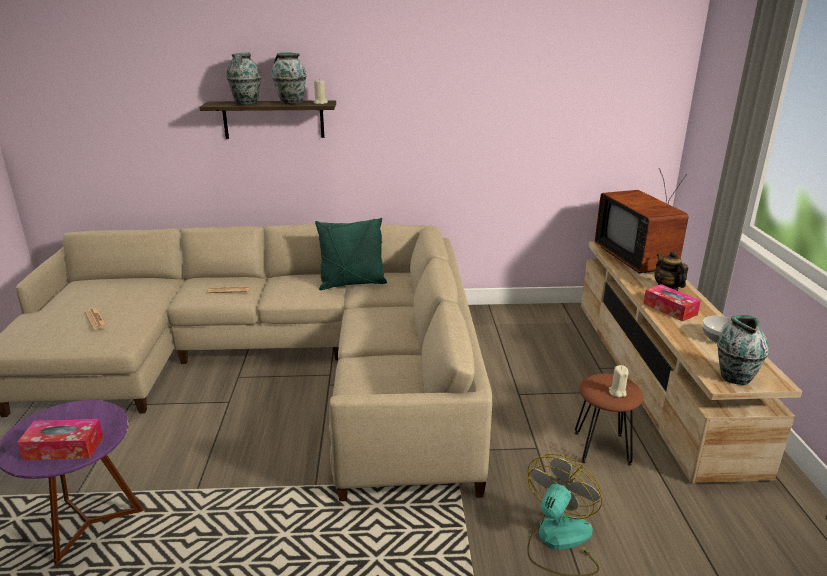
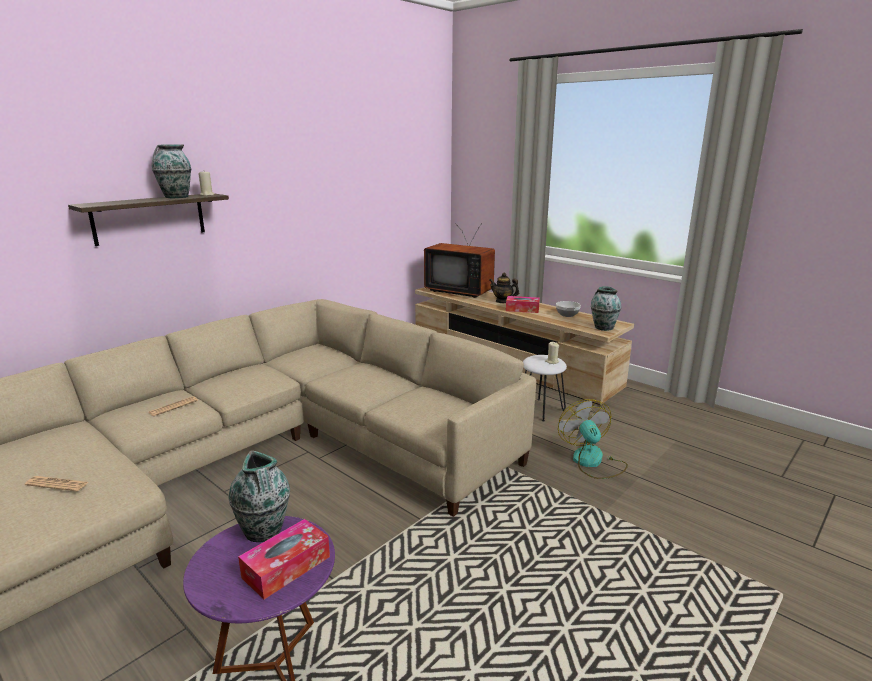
camera: 45 degrees left, 5 degrees down
vase [226,52,261,105] -> vase moved to [228,450,290,542]
green pillow [315,218,387,290] -> none
brown stool [575,373,643,466] -> white stool [523,355,567,421]

